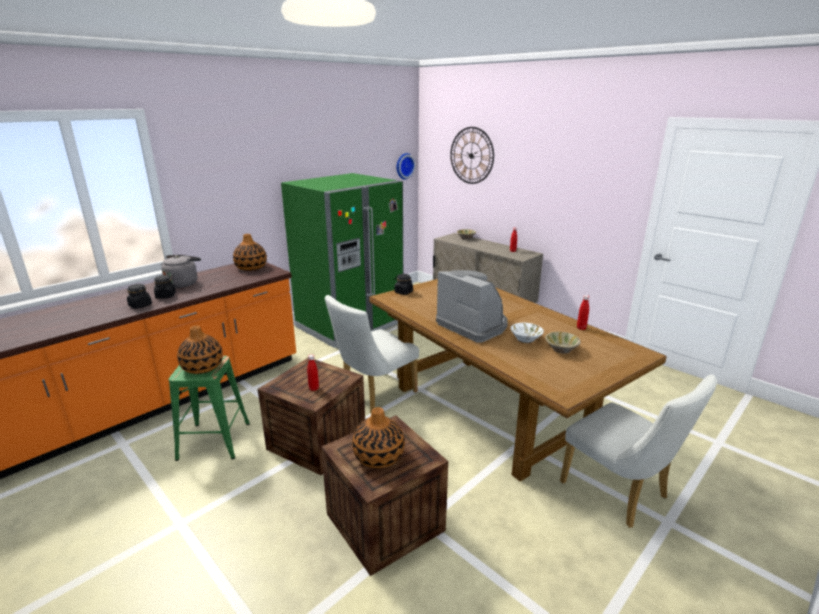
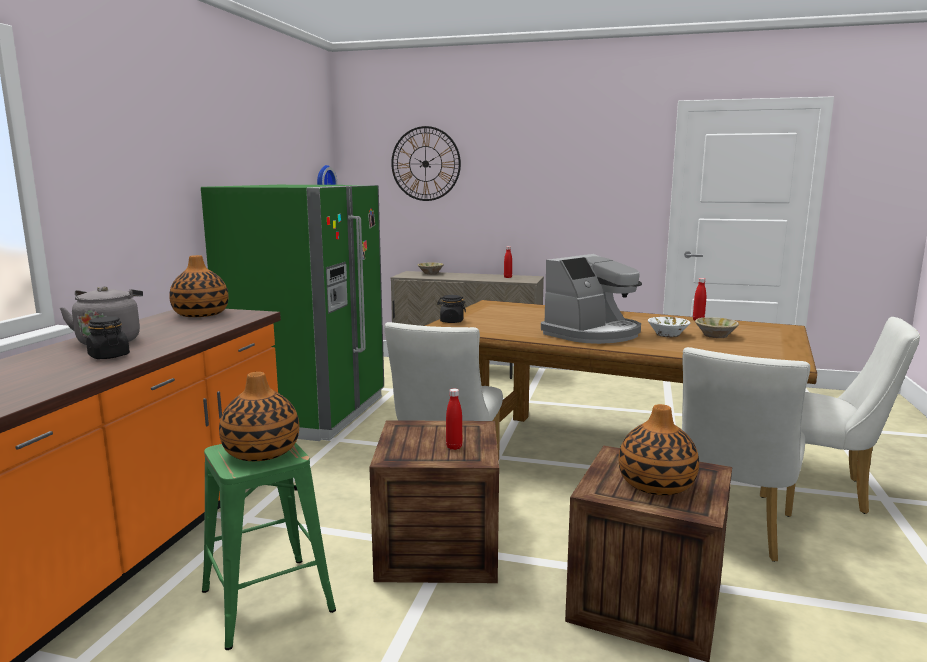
camera: 30 degrees left, 10 degrees down
black jar [127,284,152,309] -> none
coffee machine [436,270,508,343] -> coffee machine turned 120 degrees clockwise [541,254,642,344]
none -> white chair [682,347,810,562]

